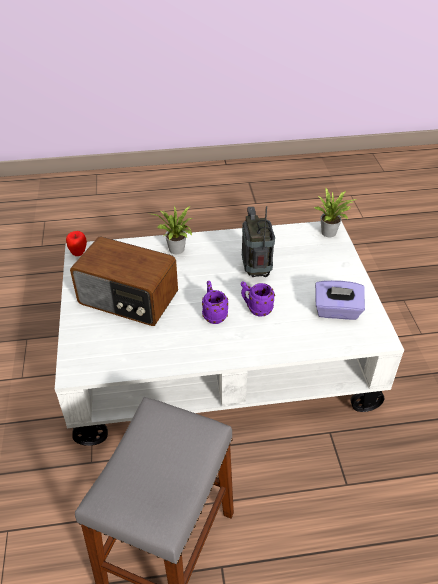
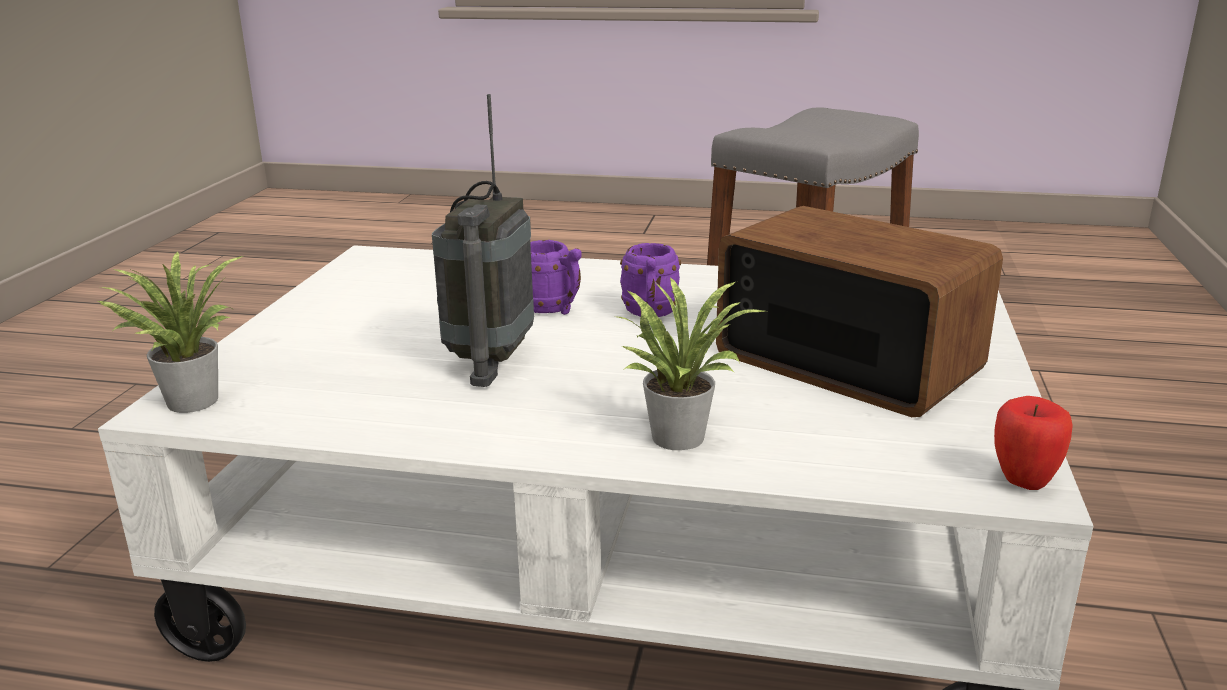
camera: 160 degrees left, 20 degrees down
purple tissue box [315,280,365,320] -> none

